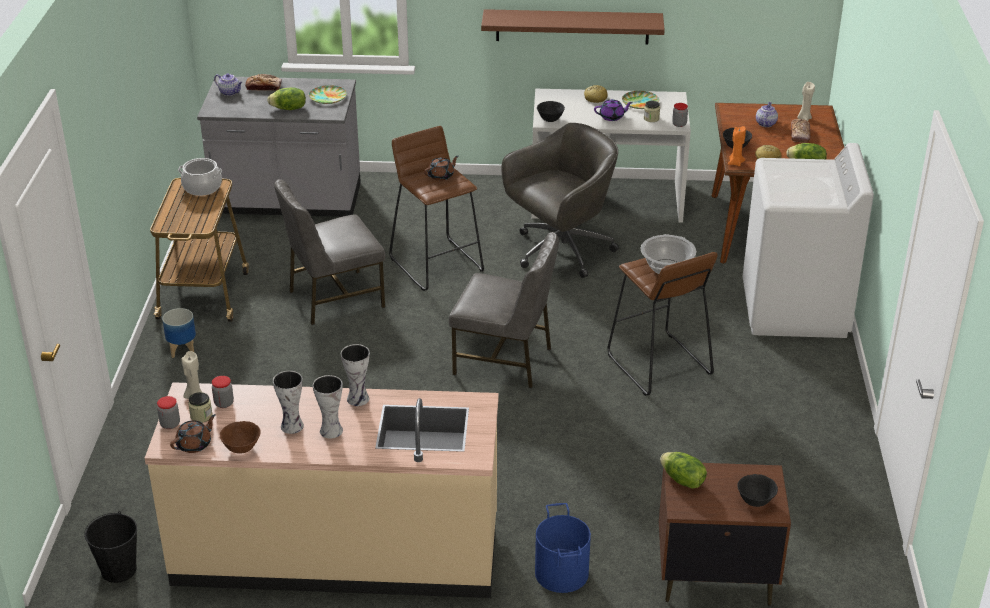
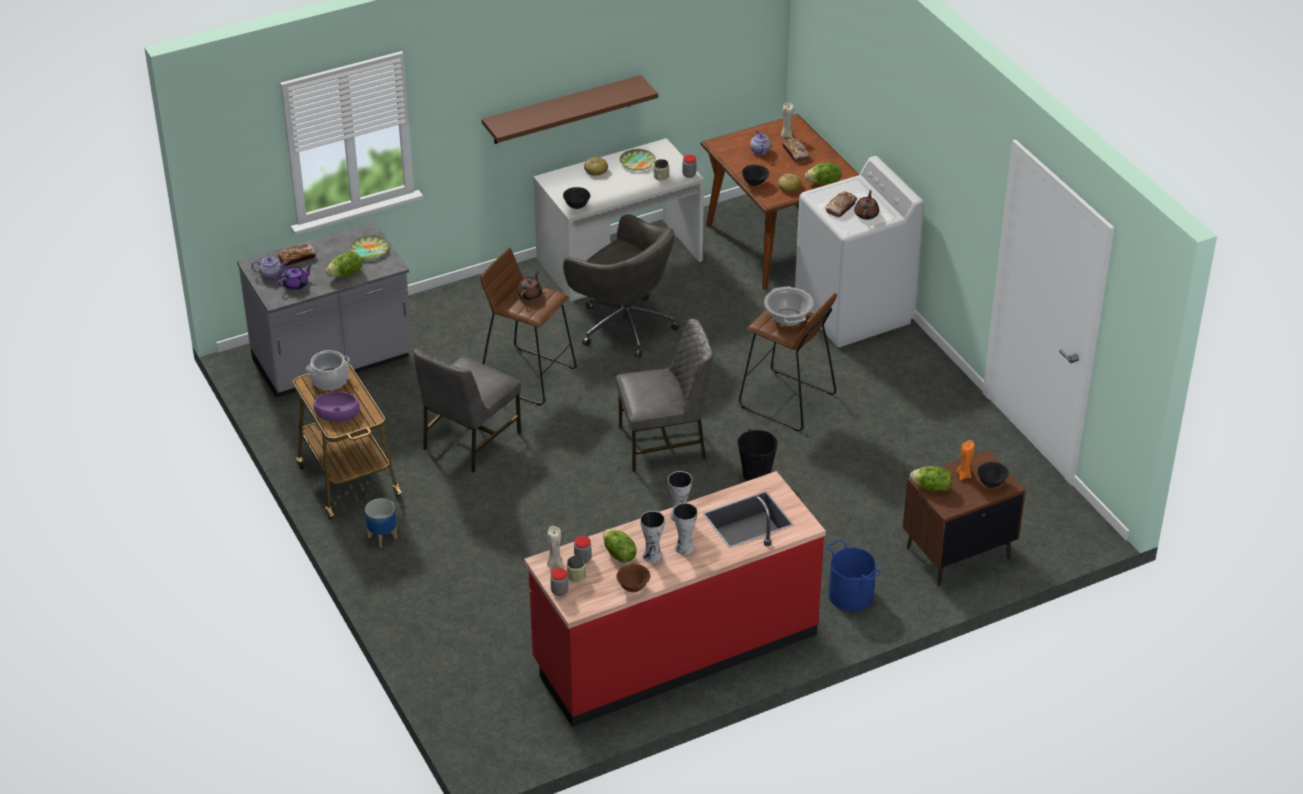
camera: 30 degrees left, 5 degrees up
black bucket [84,511,137,583] -> black bucket moved to [737,429,778,481]
beige counter [145,382,499,598] -> red counter [524,471,826,727]
brown teapot [170,414,216,453] -> brown teapot moved to [854,190,879,220]
grey office chair [501,123,619,278] -> grey office chair turned 105 degrees clockwise [563,214,680,358]
purple teapot [594,99,633,121] -> purple teapot moved to [278,264,313,290]
orange candle [728,126,746,166] -> orange candle moved to [956,440,975,480]
none -> purple bowl [313,392,360,422]
none -> lettuce [603,529,636,563]
none -> bread [826,192,857,217]

